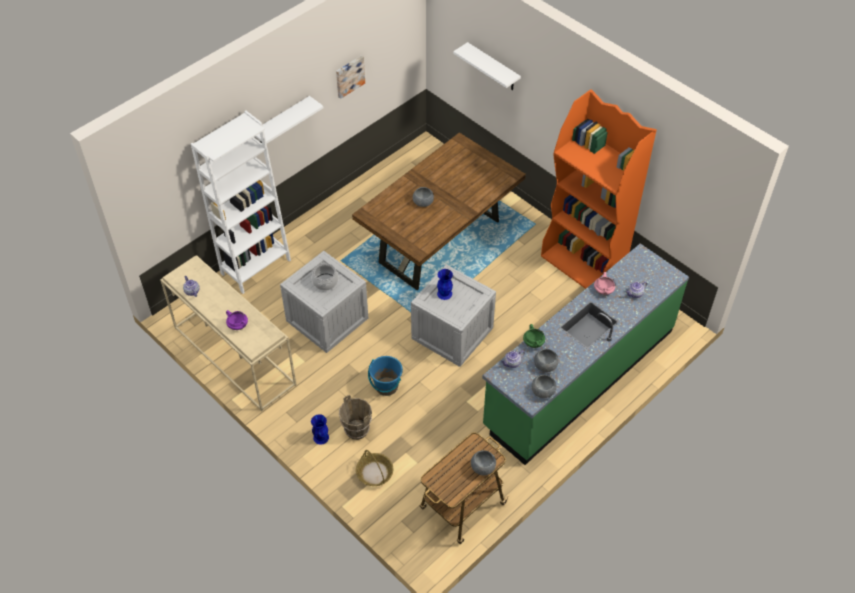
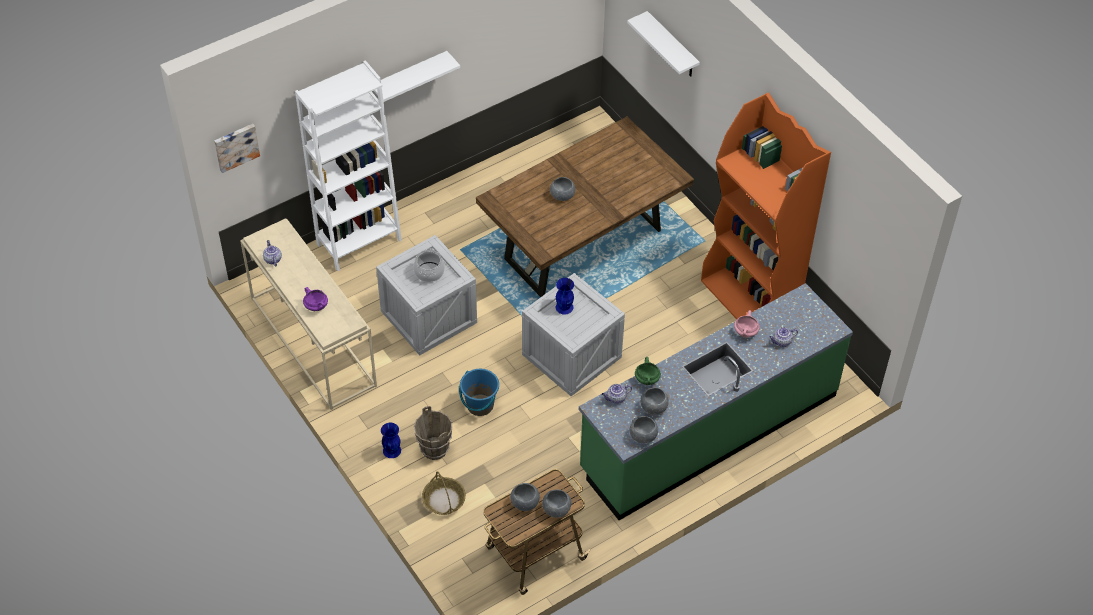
camera: 10 degrees right, 0 degrees up
picture [336,55,365,99] -> picture moved to [214,124,260,173]
none -> grey bowl [510,483,540,511]

